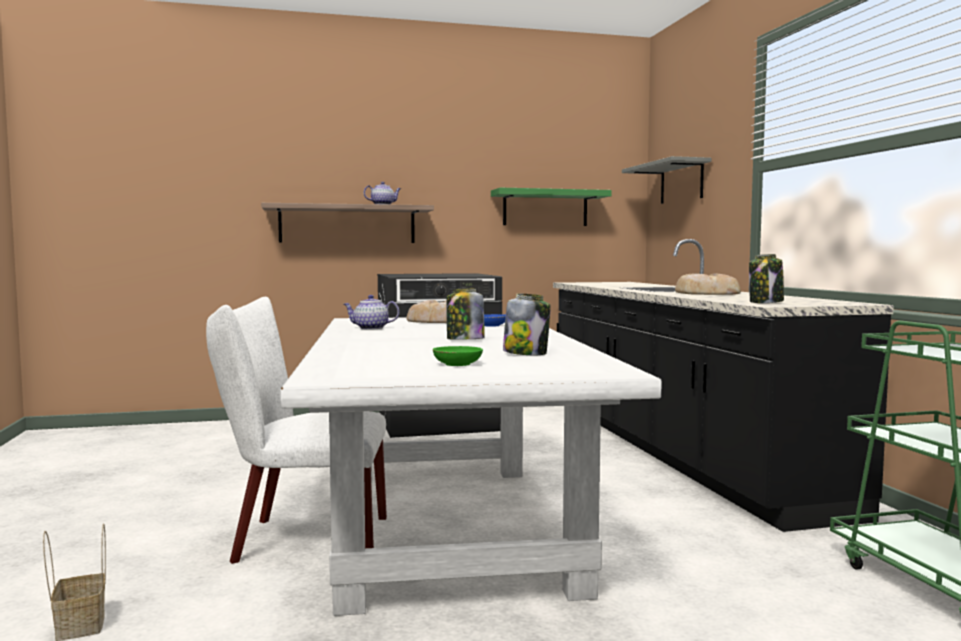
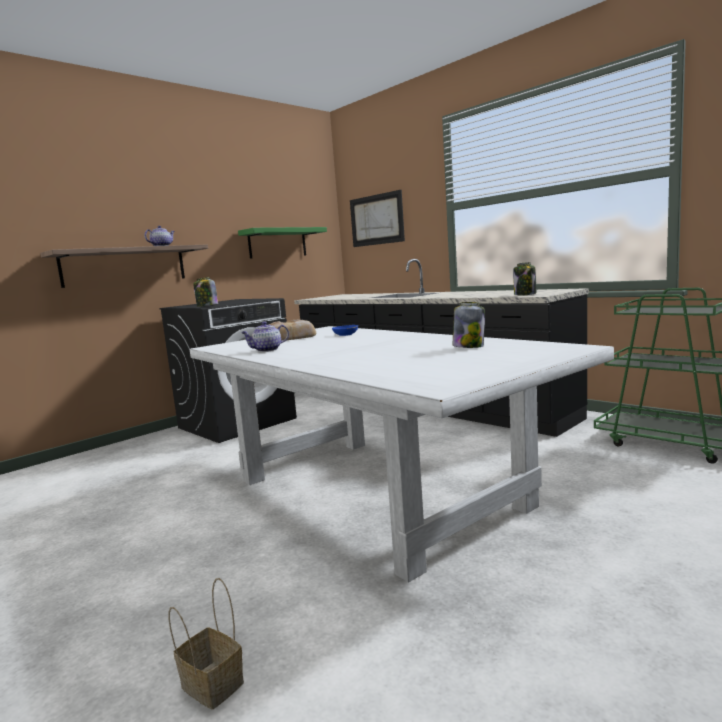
camera: 30 degrees left, 5 degrees up
white chair [206,297,387,564] -> none
green bowl [433,346,483,366] -> none
jar [446,289,484,339] -> jar moved to [193,277,219,307]
grey shelf [622,156,711,204] -> picture [350,190,405,247]
bread [675,273,741,295] -> none

